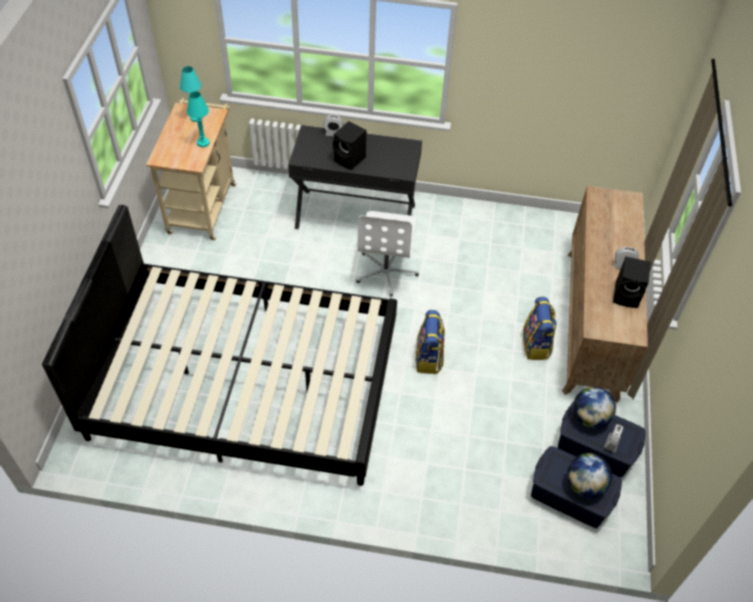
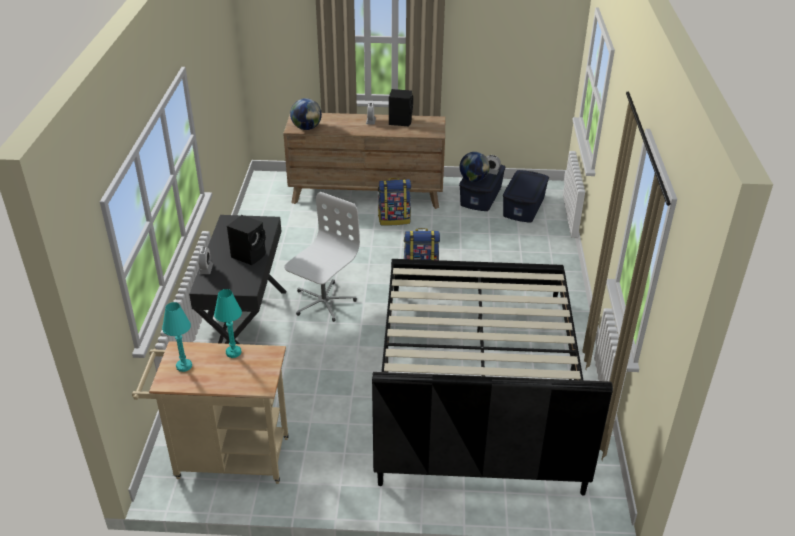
camera: 95 degrees left, 15 degrees down
white office chair [356,211,419,296] -> white office chair turned 60 degrees counterclockwise [284,192,360,322]
globe [567,453,612,498] -> globe moved to [290,98,322,130]

